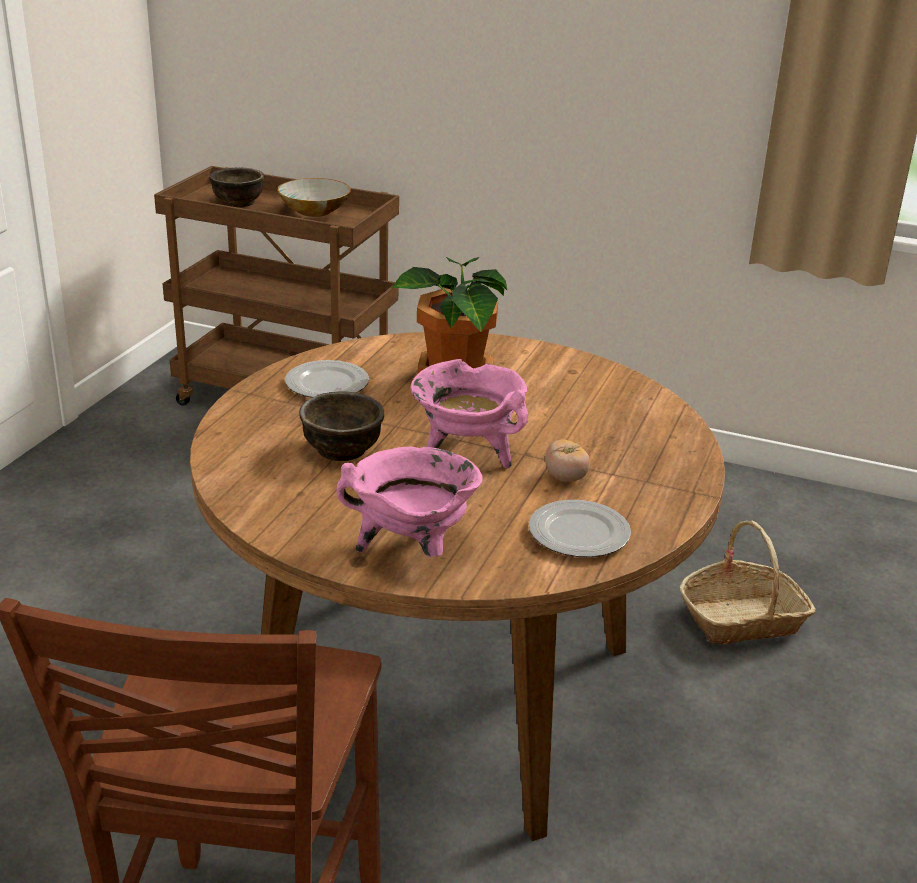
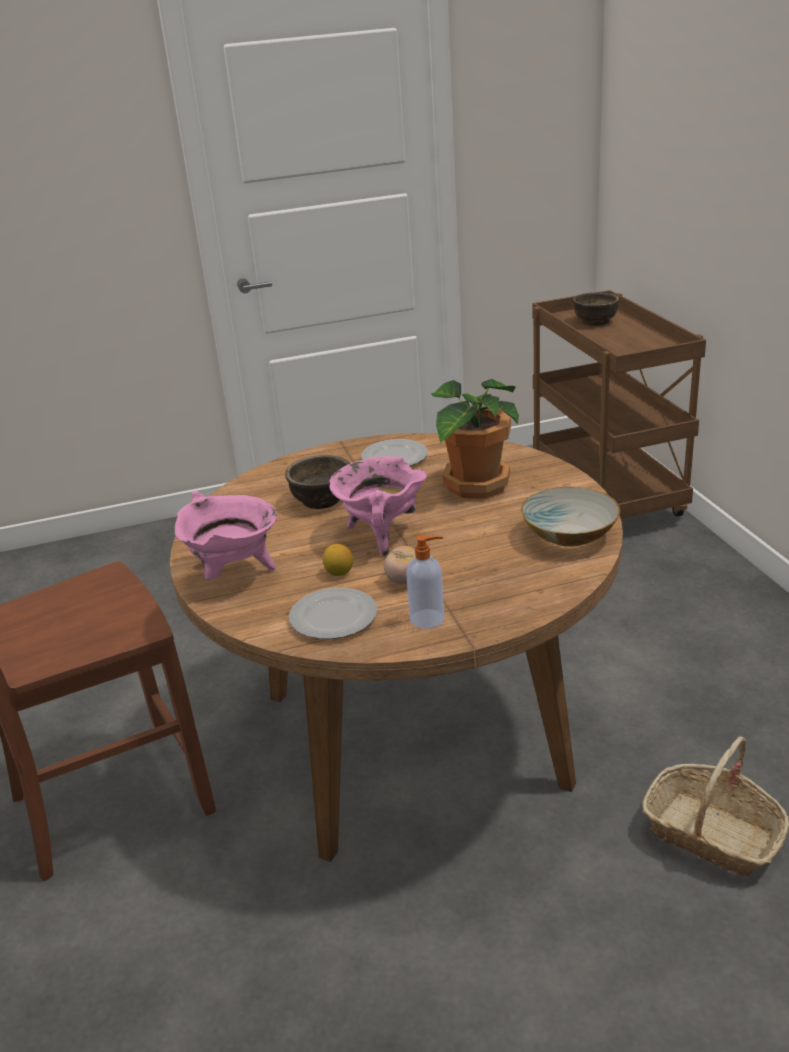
camera: 55 degrees right, 0 degrees up
bowl [277,178,351,217] -> bowl moved to [521,487,620,547]
none -> lemon [322,544,353,576]
none -> soap dispenser [406,535,444,629]

